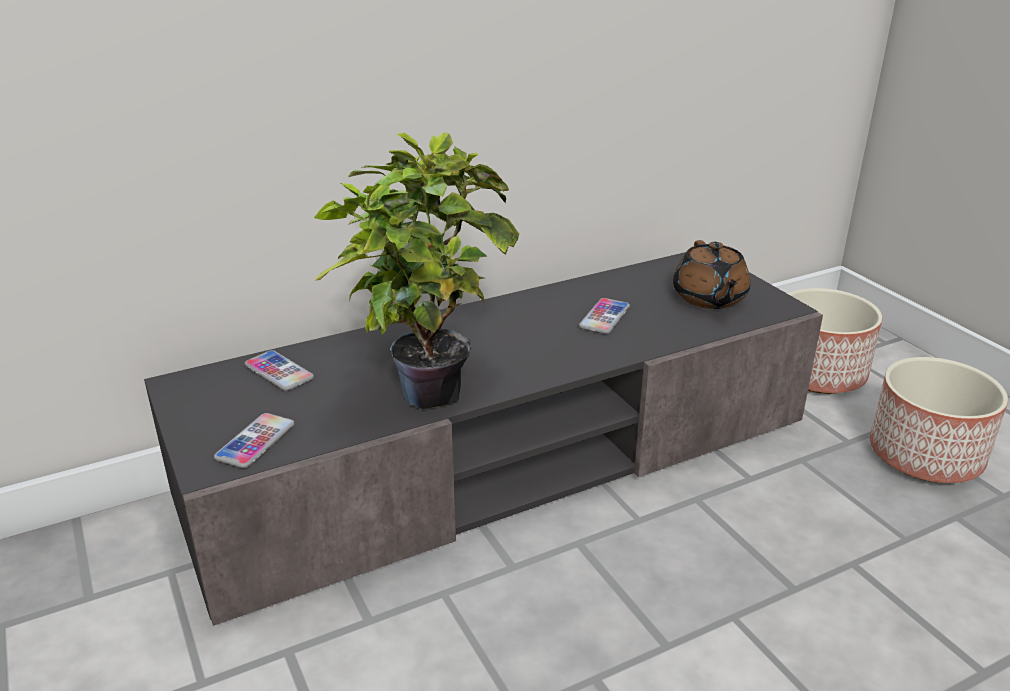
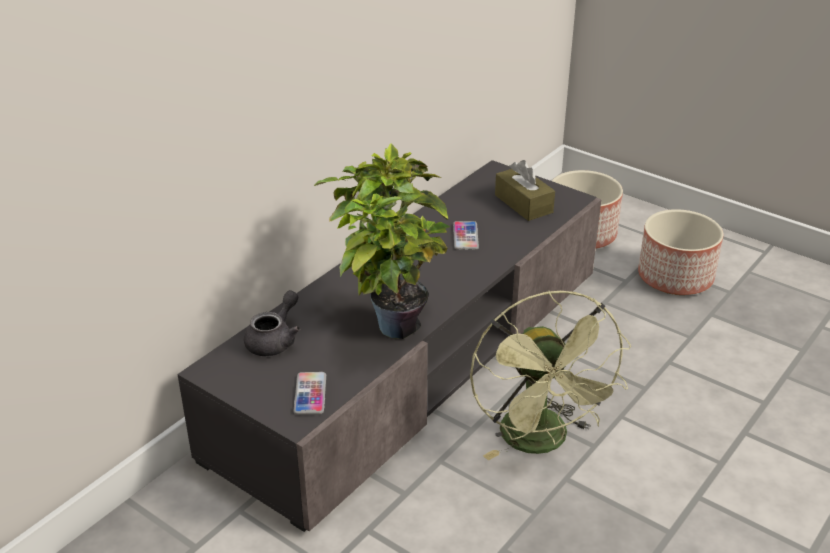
camera: 25 degrees left, 5 degrees up
phone [245,350,314,391] -> grey teapot [244,290,300,356]
brown teapot [673,240,750,309] -> brown tissue box [495,160,555,221]
none -> green fan [470,291,631,460]

